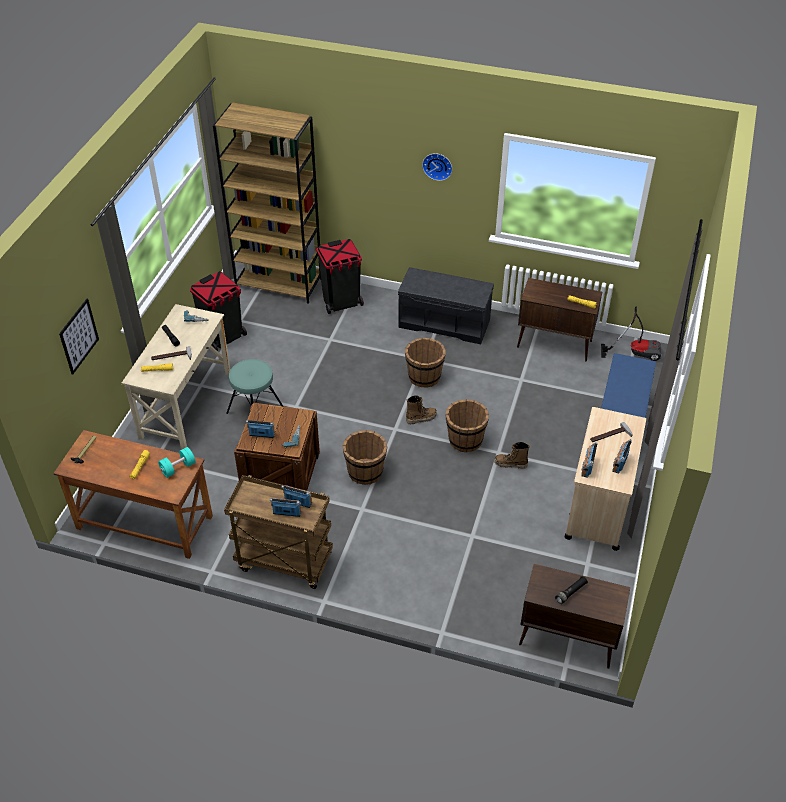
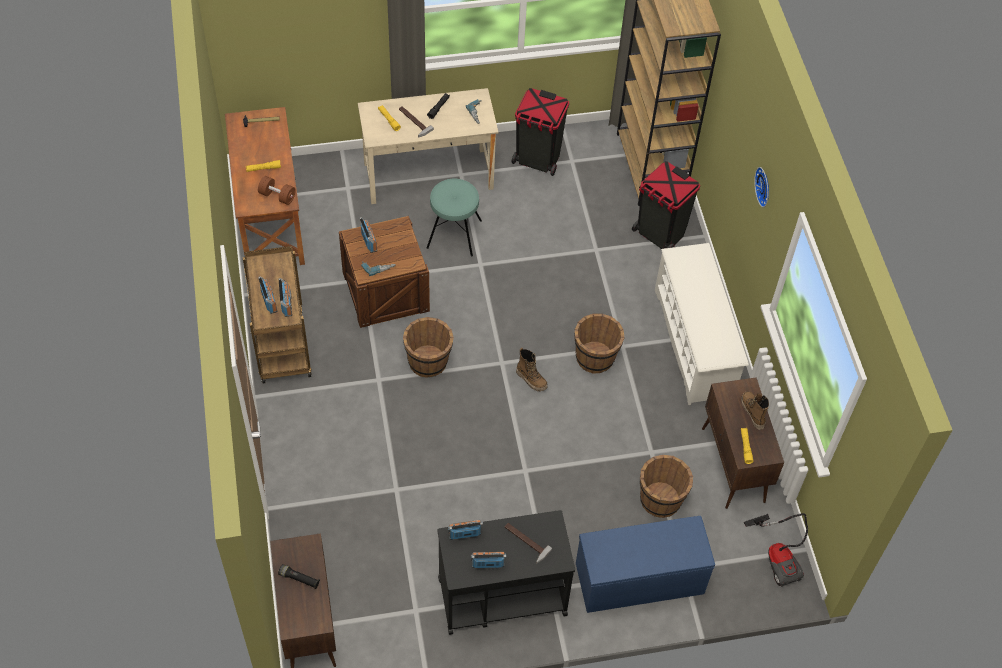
camera: 60 degrees right, 10 degrees up
picture [59,299,99,375] -> none
turquoise dumbbell [158,447,196,478] -> brown dumbbell [258,176,296,205]
grey bench [398,267,494,344] -> white shoe rack [655,243,749,405]
brown bucket [445,399,489,452] -> brown bucket moved to [640,455,693,518]
boot [494,442,530,469] -> boot moved to [741,391,769,430]
beige cart [565,407,646,551] -> black cart [438,510,575,635]

